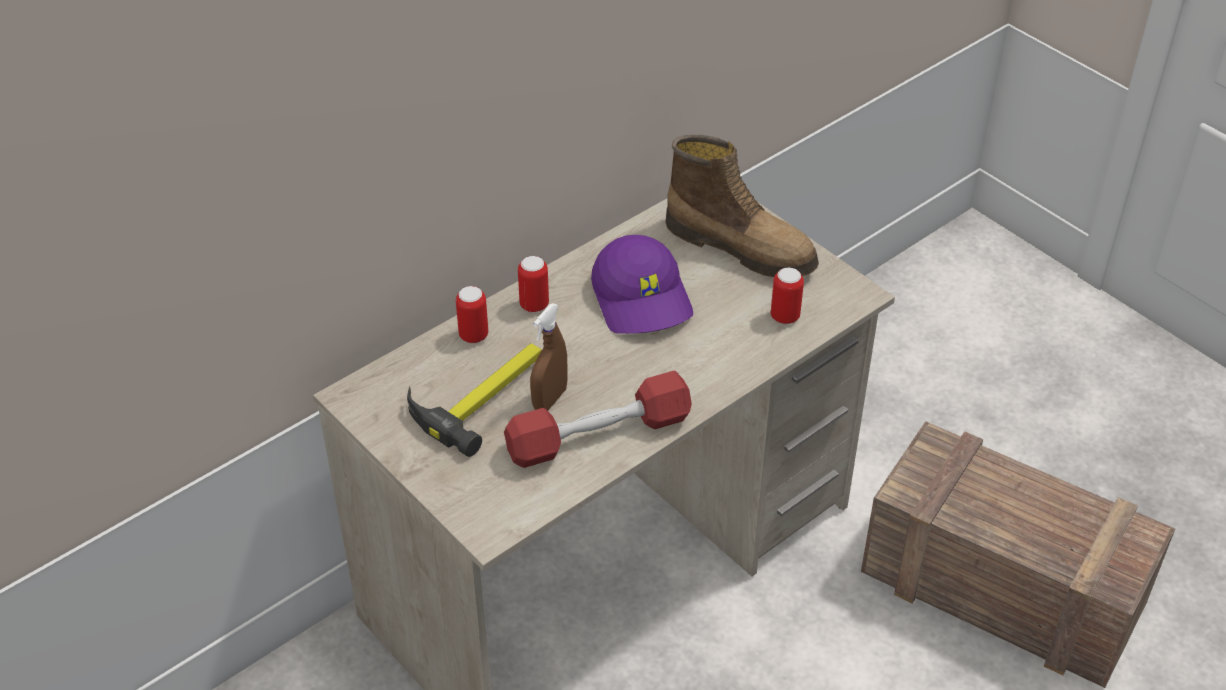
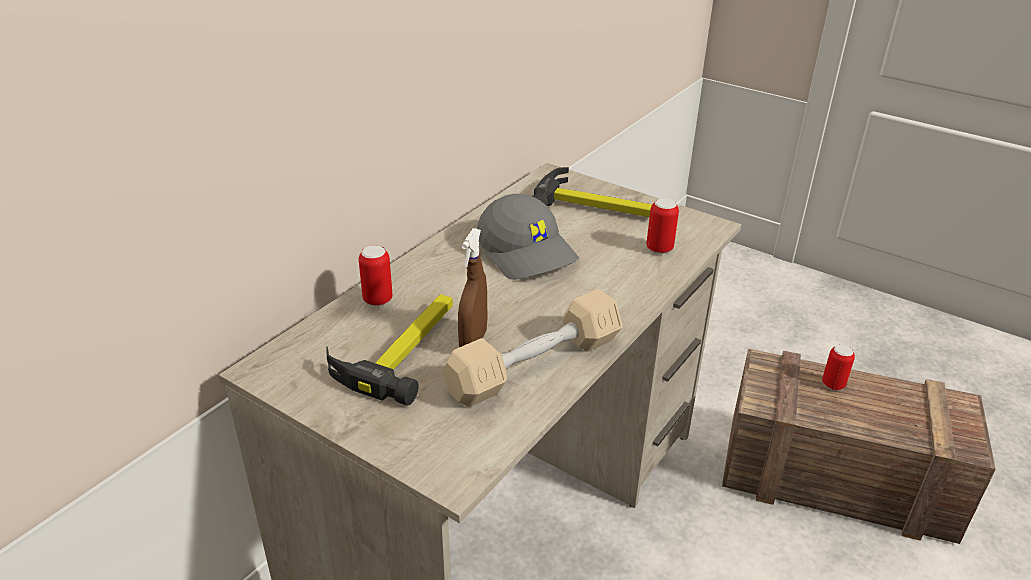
camera: 15 degrees left, 10 degrees down
red dumbbell [504,371,692,468] -> beige dumbbell [442,289,623,407]
can [518,256,549,313] -> can moved to [822,345,855,390]
purple cap [591,235,693,334] -> grey cap [477,194,579,280]
boot [665,135,819,277] -> hammer [532,167,652,217]

